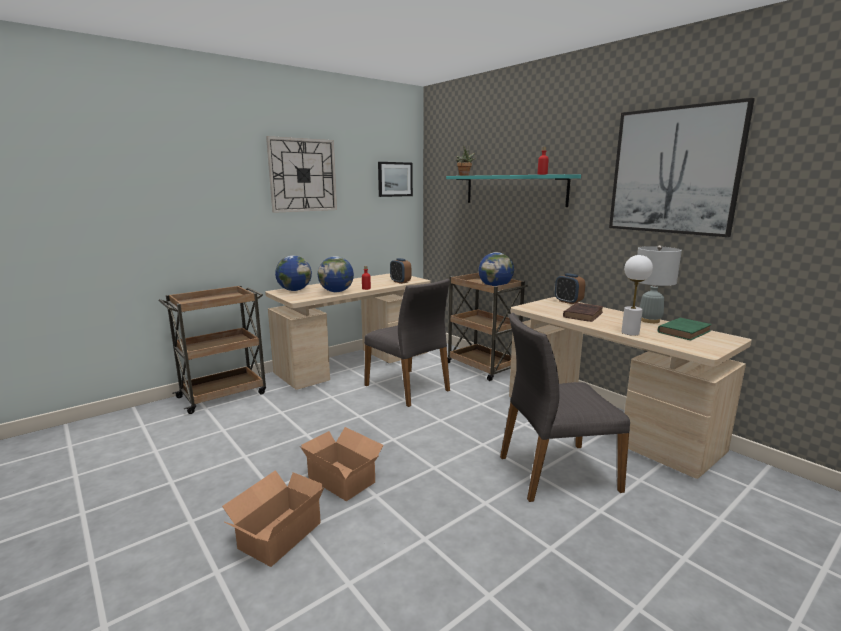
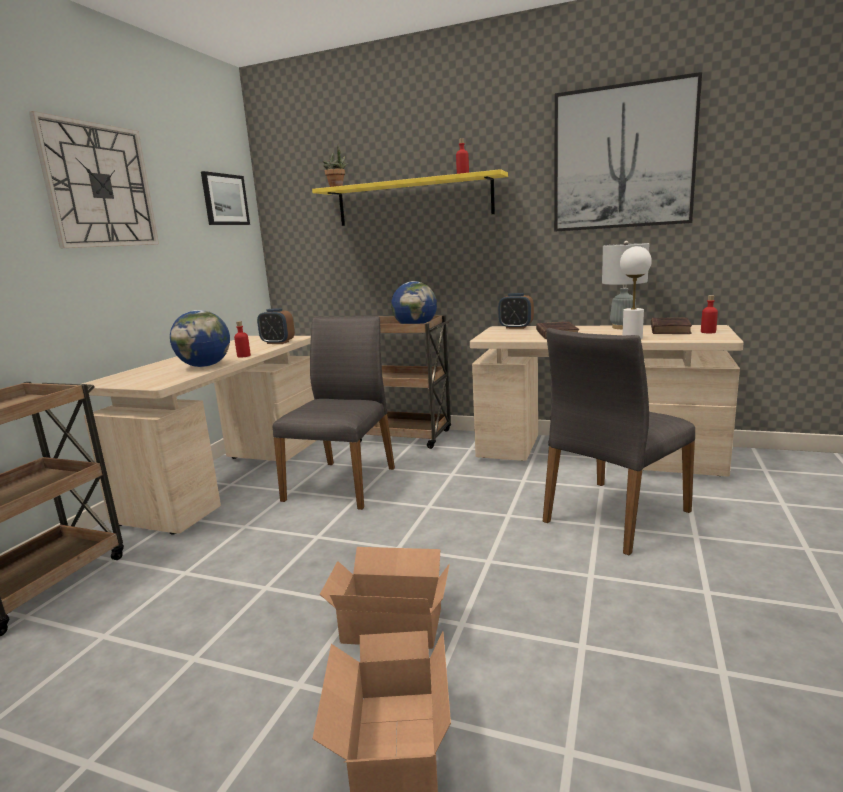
camera: 30 degrees left, 0 degrees up
globe [275,255,312,291] -> none
grey chair [364,278,450,407] -> grey chair turned 90 degrees counterclockwise [273,316,395,510]
turquoise shelf [446,174,581,207] -> yellow shelf [312,169,508,226]
green book [658,318,712,340] -> brown book [651,318,692,334]
none -> red bottle [701,295,718,333]

